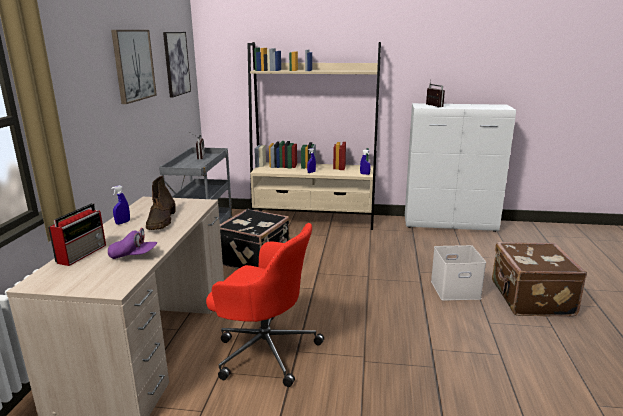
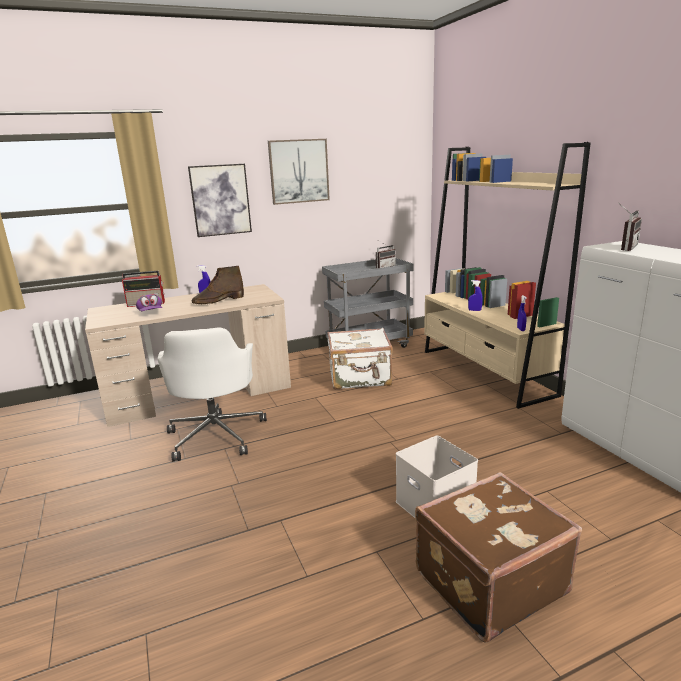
camera: 60 degrees right, 0 degrees up
picture [163,32,191,98] -> picture moved to [188,164,252,237]
red office chair [206,223,324,387] -> white office chair [158,327,267,461]
black suitcase [220,209,290,269] -> white suitcase [327,328,393,389]

